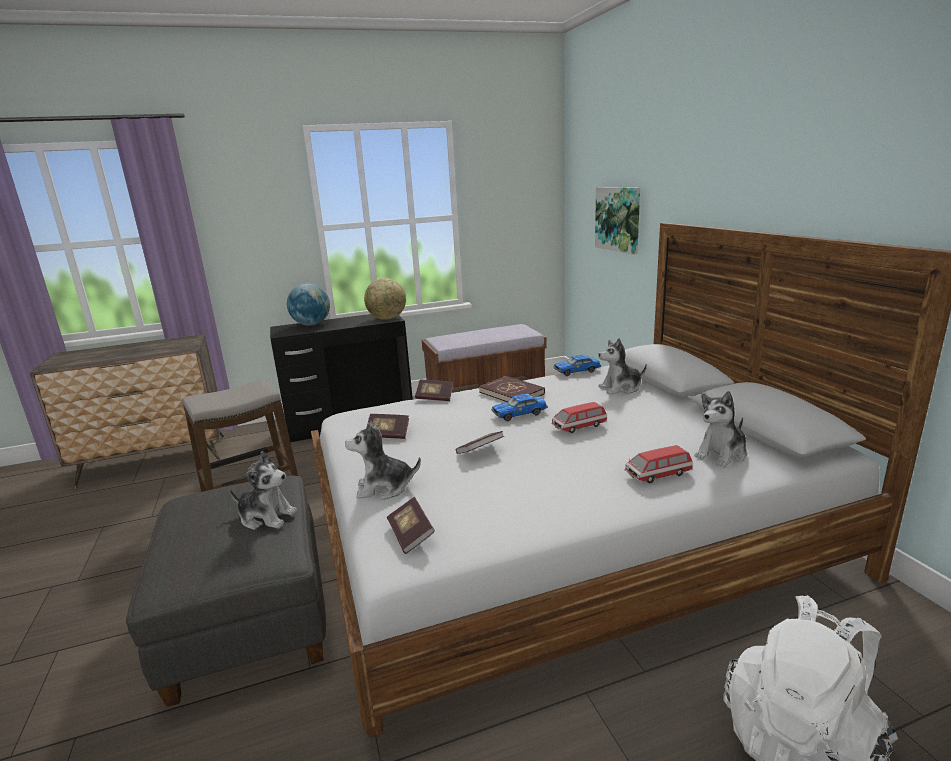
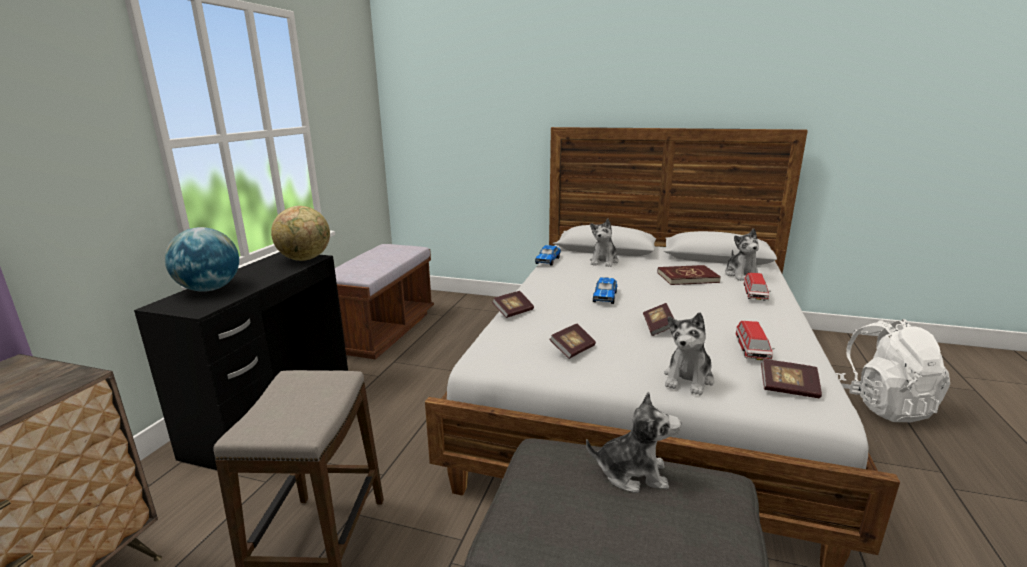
camera: 55 degrees left, 0 degrees up
plush toy [229,451,297,530] -> plush toy turned 45 degrees clockwise [586,392,681,493]
red book [479,376,545,402] -> red book moved to [657,265,721,285]
toy car [551,402,607,433] -> toy car moved to [736,321,774,360]
picture [595,187,640,255] -> none

